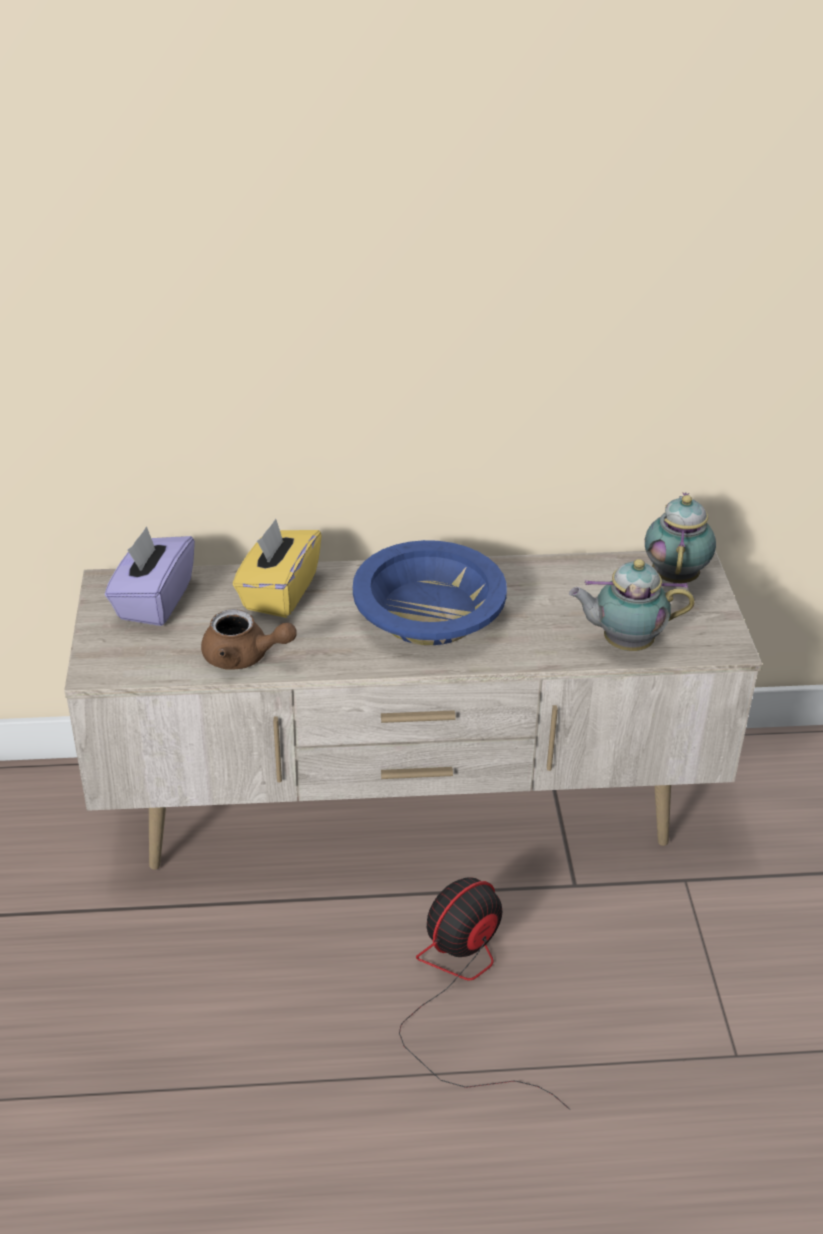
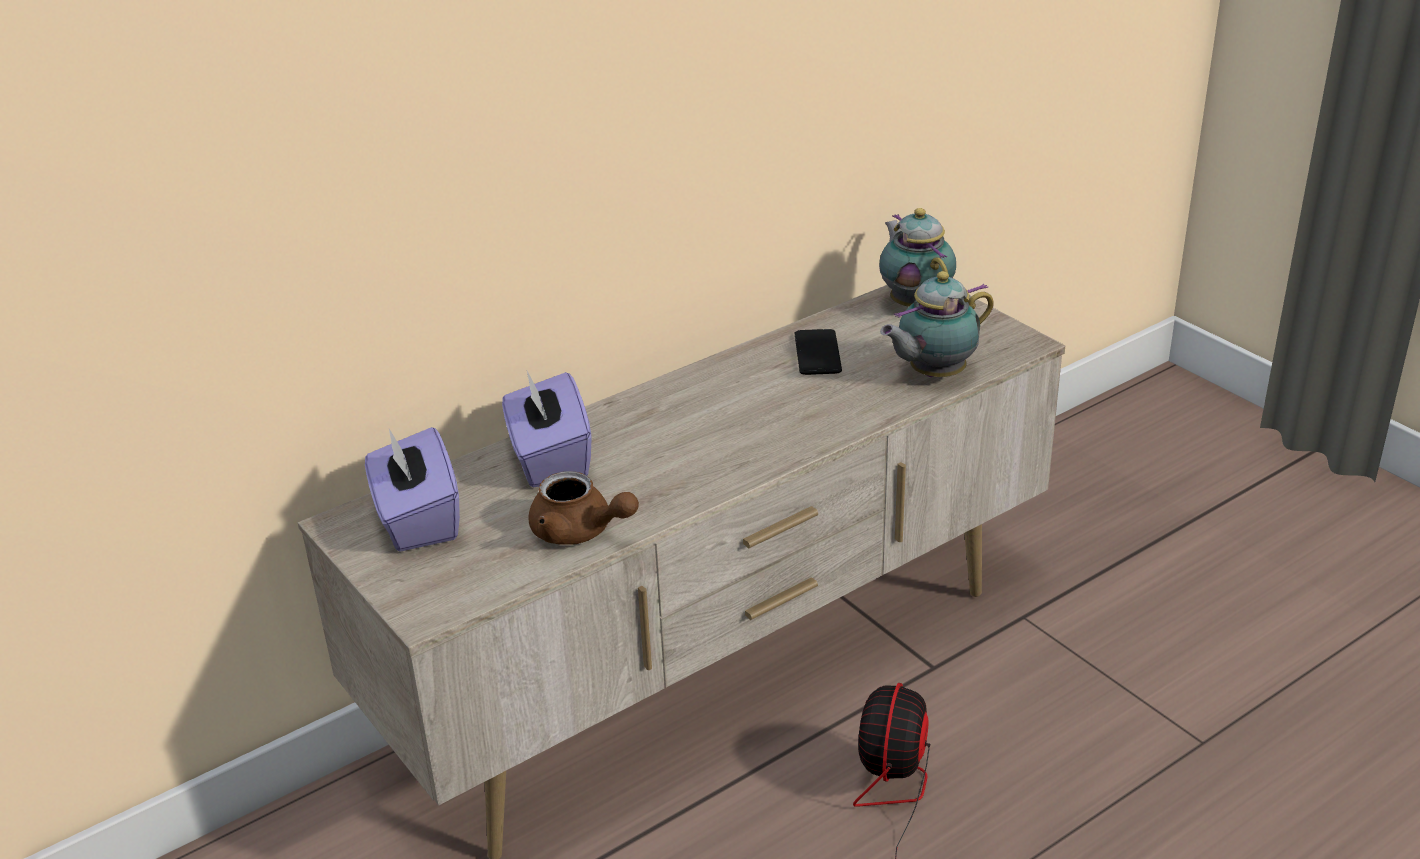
camera: 30 degrees left, 5 degrees down
brown teapot [201,609,297,670] -> brown teapot turned 45 degrees clockwise [528,471,639,545]
yellow tissue box [233,519,322,618] -> purple tissue box [502,371,592,487]
blue bowl [353,540,507,645] -> none
none -> phone [794,329,842,375]

